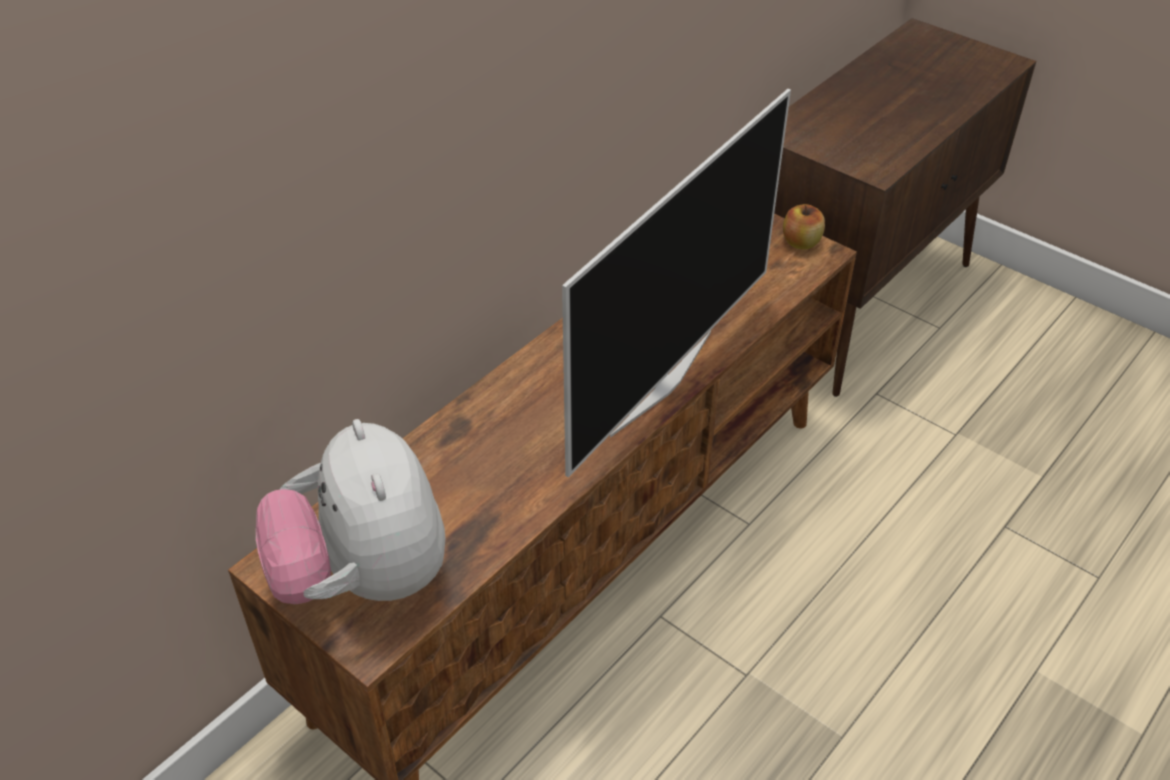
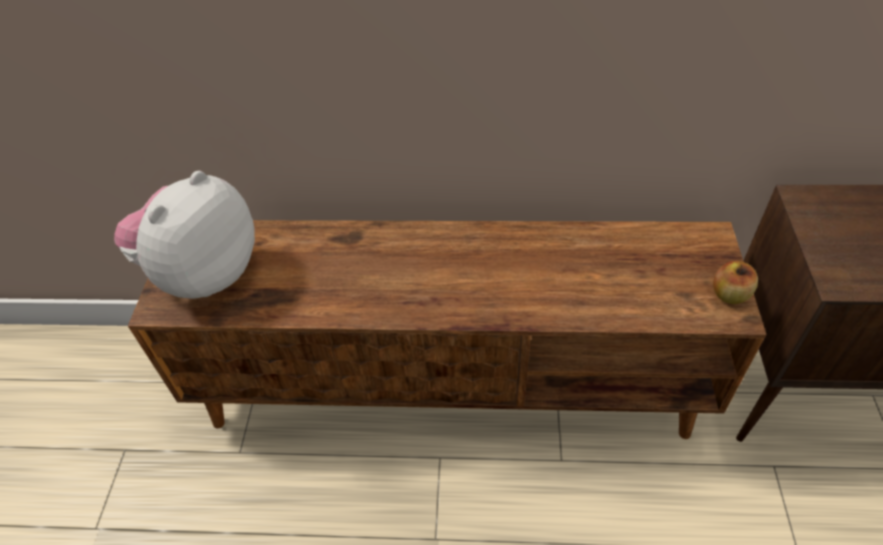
camera: 55 degrees right, 5 degrees up
television [562,89,791,478] -> none

